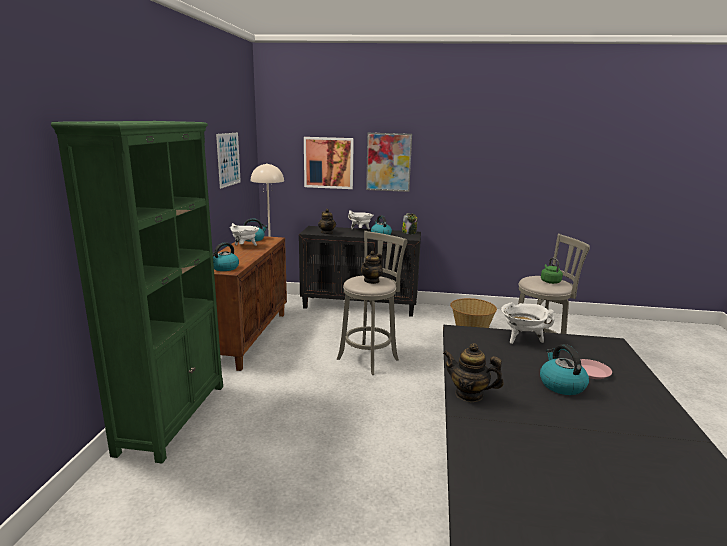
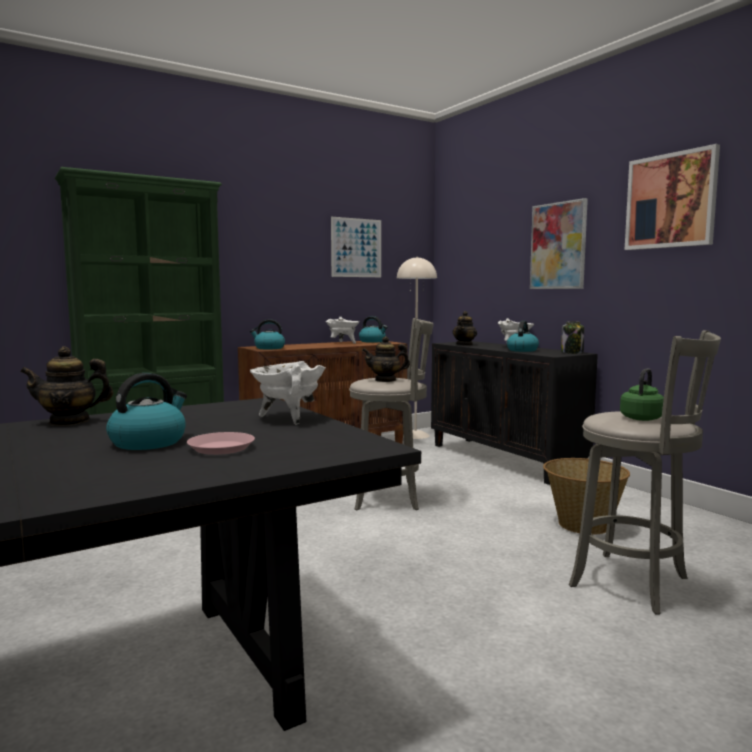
camera: 50 degrees right, 10 degrees down
picture [304,137,354,189] -> picture moved to [625,144,720,250]
teapot [443,343,504,402] -> teapot turned 90 degrees counterclockwise [20,346,113,426]

